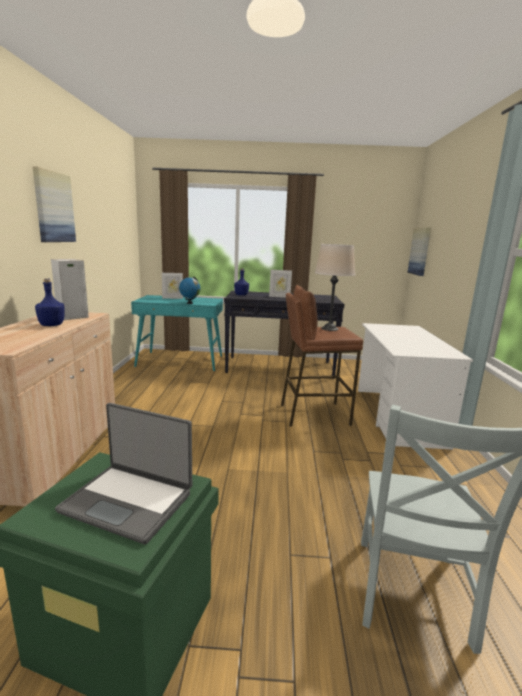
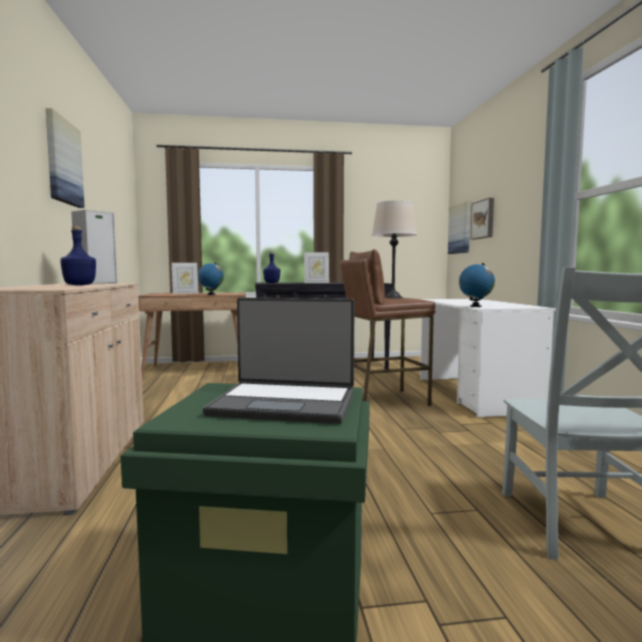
camera: 10 degrees left, 10 degrees down
turquoise desk [131,295,223,371] -> brown desk [139,292,246,379]
none -> globe [459,263,495,307]
none -> picture [471,198,494,239]

